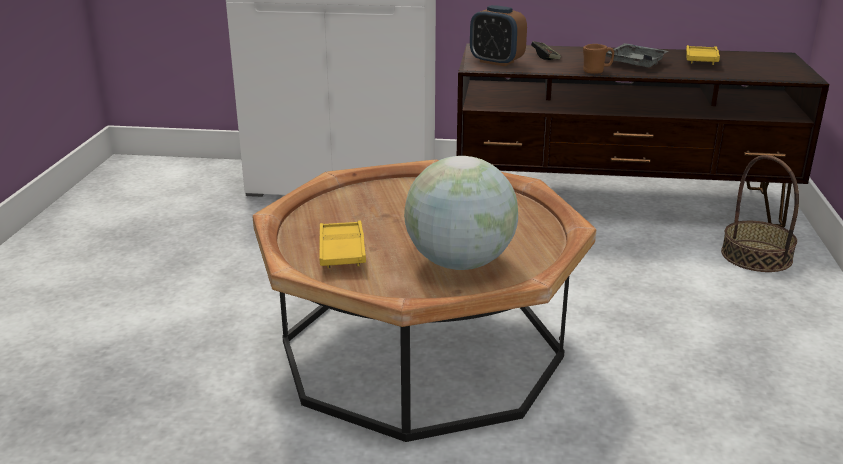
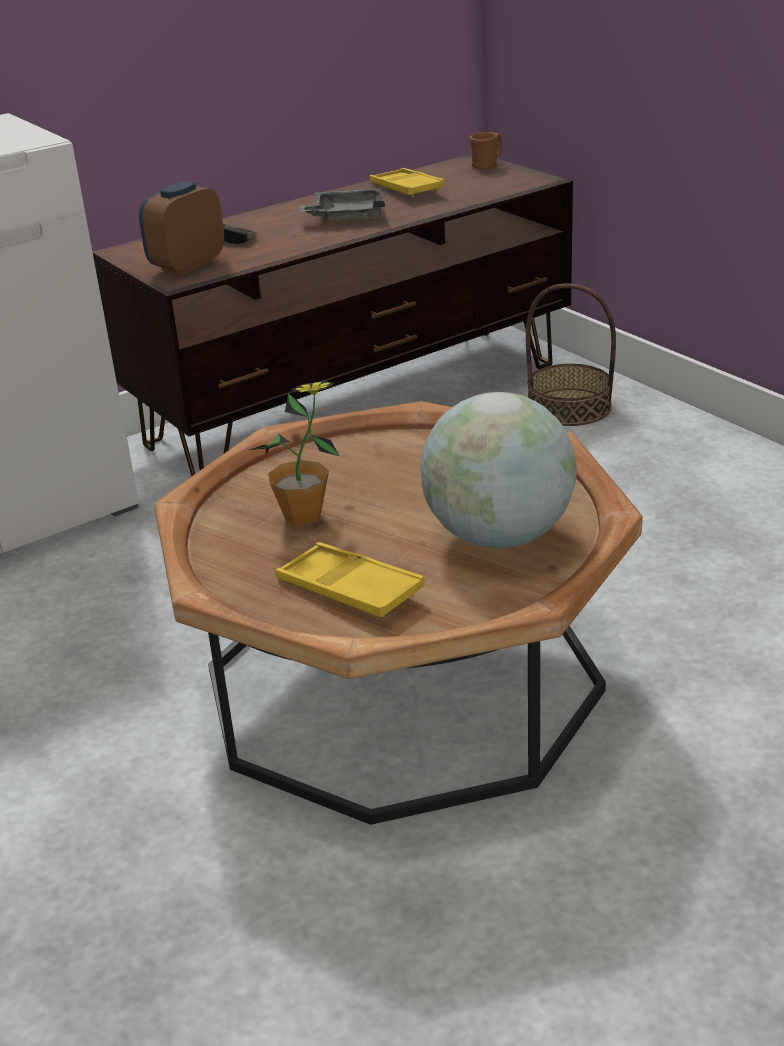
camera: 40 degrees left, 5 degrees up
alarm clock [470,5,527,66] -> alarm clock turned 135 degrees clockwise [139,181,224,275]
brown mug [583,44,614,73] -> brown mug moved to [470,132,502,169]
none -> potted plant [250,381,339,526]

